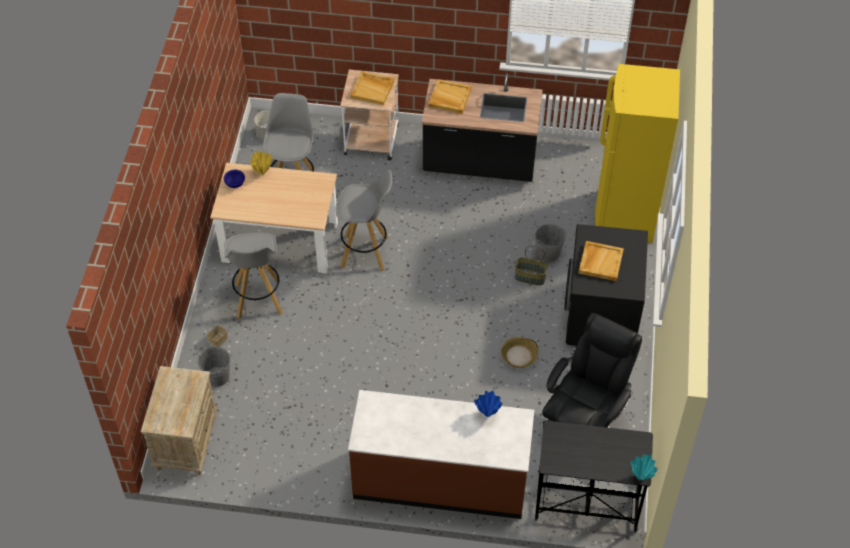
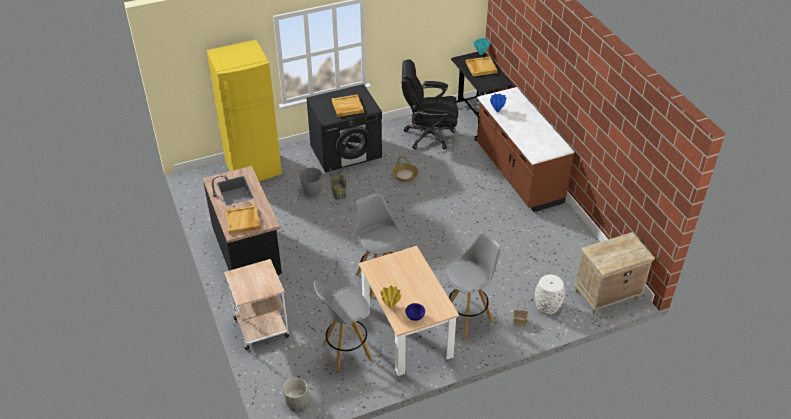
camera: 120 degrees left, 10 degrees down
grey bucket [198,347,230,387] -> white stool [535,274,565,314]
beige tray [350,71,394,106] -> beige tray moved to [466,56,498,76]

